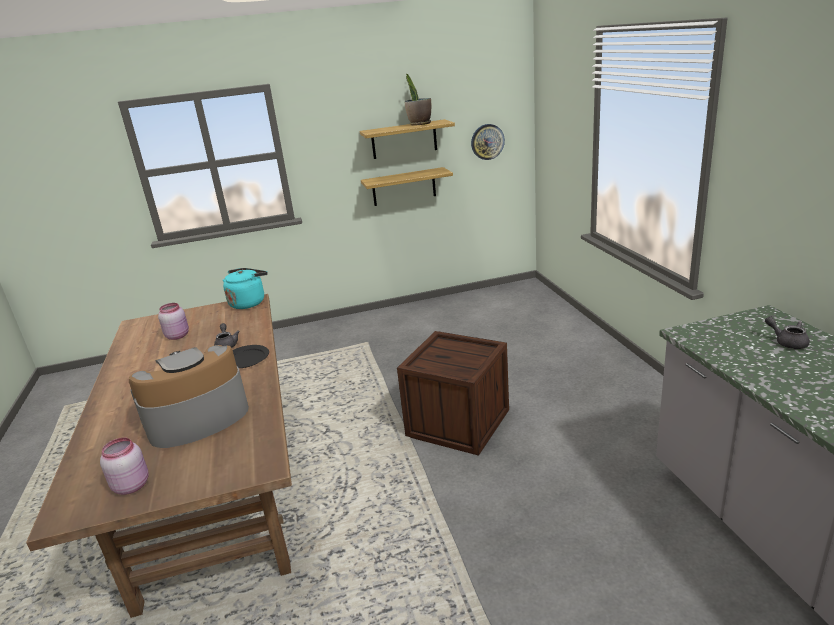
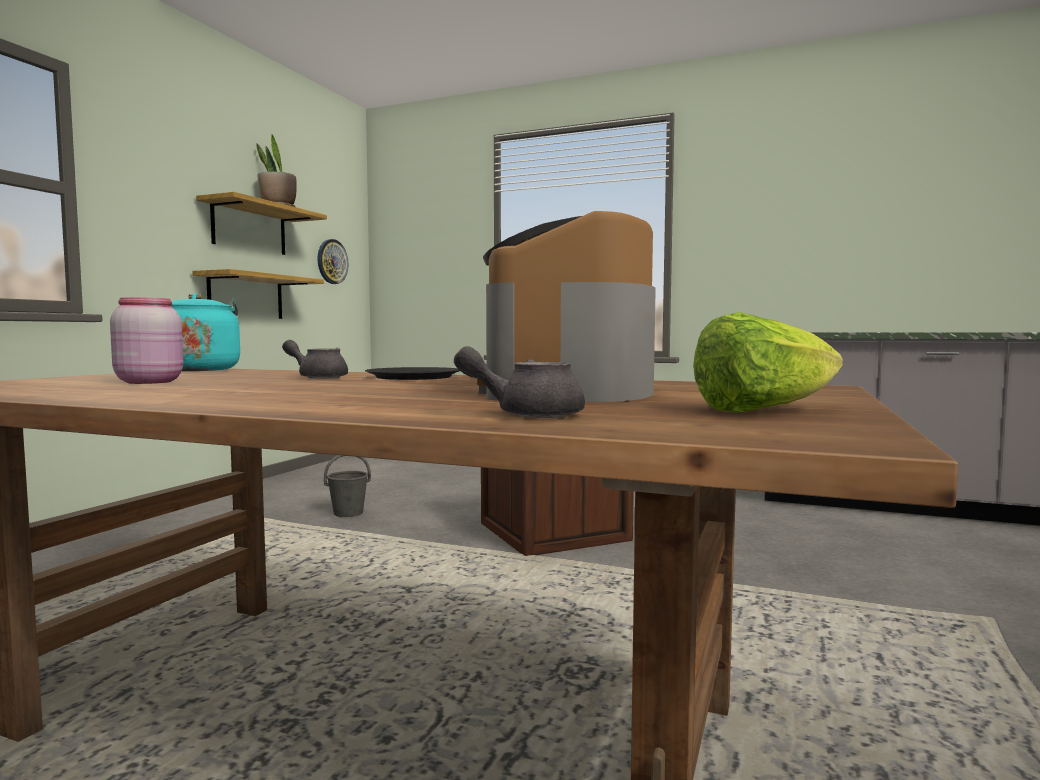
camera: 55 degrees left, 20 degrees down
pink jar [100,438,149,495] -> lettuce [693,312,843,413]
grey teapot [765,316,810,349] -> grey teapot moved to [454,346,585,418]
none -> grey bucket [324,455,371,517]

